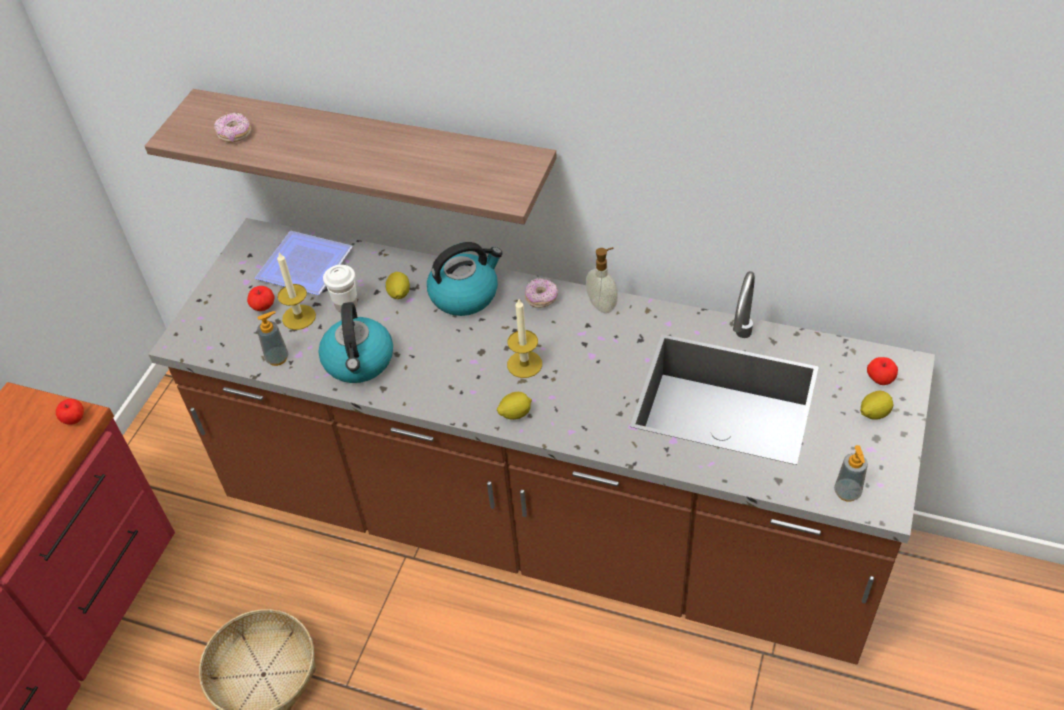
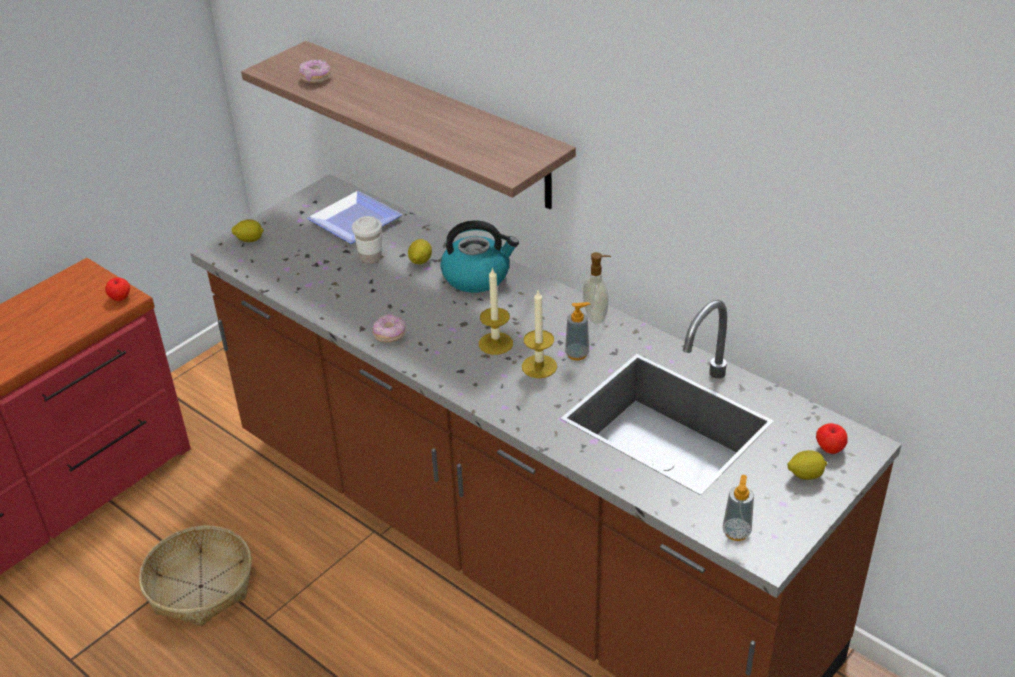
camera: 20 degrees right, 10 degrees down
apple [247,286,274,311] -> none
soap dispenser [257,311,288,366] -> soap dispenser moved to [565,302,590,360]
candle [277,253,316,330] -> candle moved to [522,291,557,378]
kettle [318,302,393,383] -> none
lemon [497,392,532,420] -> lemon moved to [232,220,264,242]
donut [525,278,558,308] -> donut moved to [373,314,406,342]

